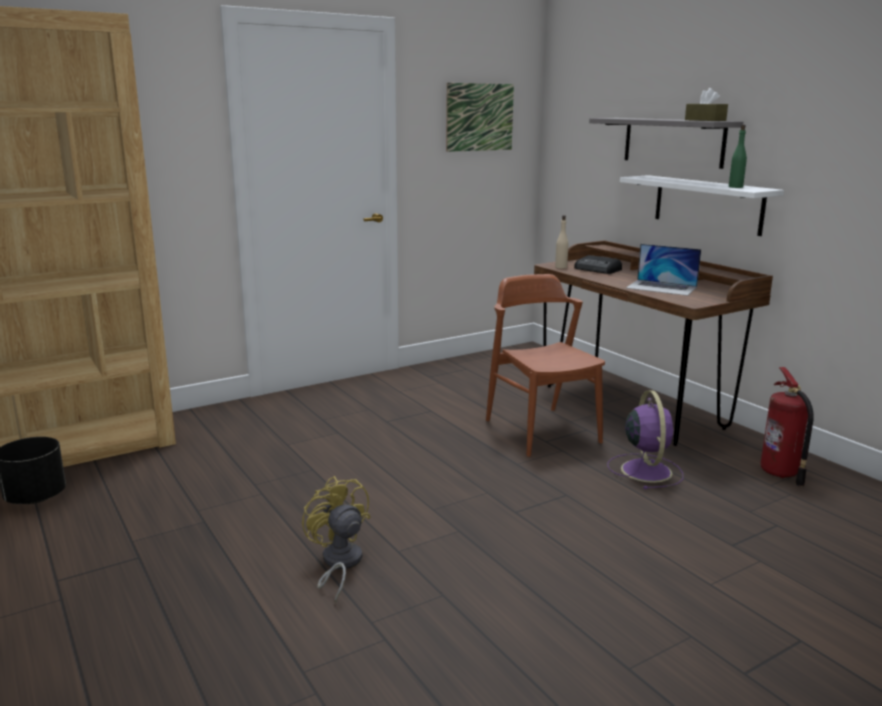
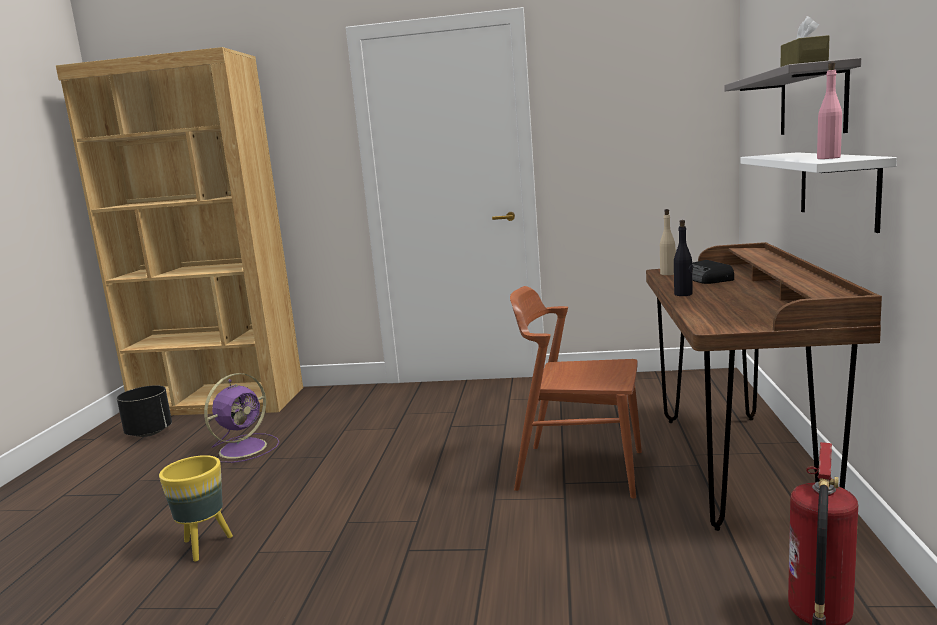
camera: 40 degrees right, 5 degrees down
yellow fan [302,476,370,603] -> yellow planter [159,455,233,562]
picture [446,83,514,152] -> none
brown chair [486,274,605,457] -> brown chair turned 90 degrees counterclockwise [510,286,642,499]
purple fan [607,391,683,489] -> purple fan moved to [204,373,279,463]
laptop [626,244,701,296] -> none
green bottle [729,125,747,188] -> pink bottle [817,62,842,159]
none -> black bottle [674,220,693,296]

